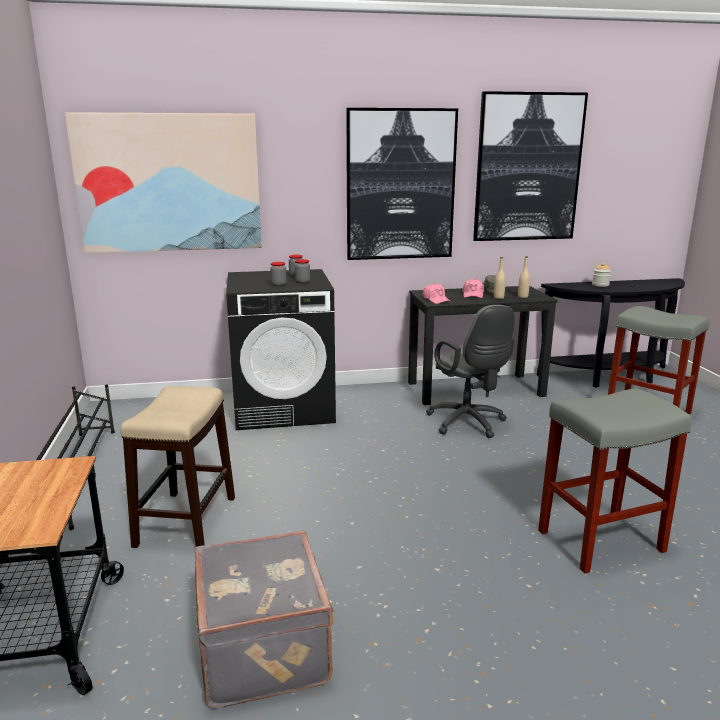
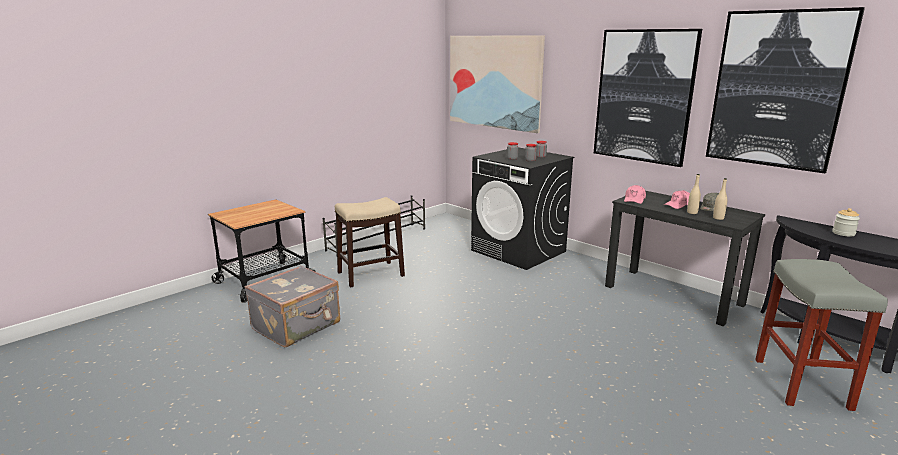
camera: 55 degrees right, 0 degrees up
grey office chair [426,305,515,438] -> none
grey stool [538,388,692,573] -> none

